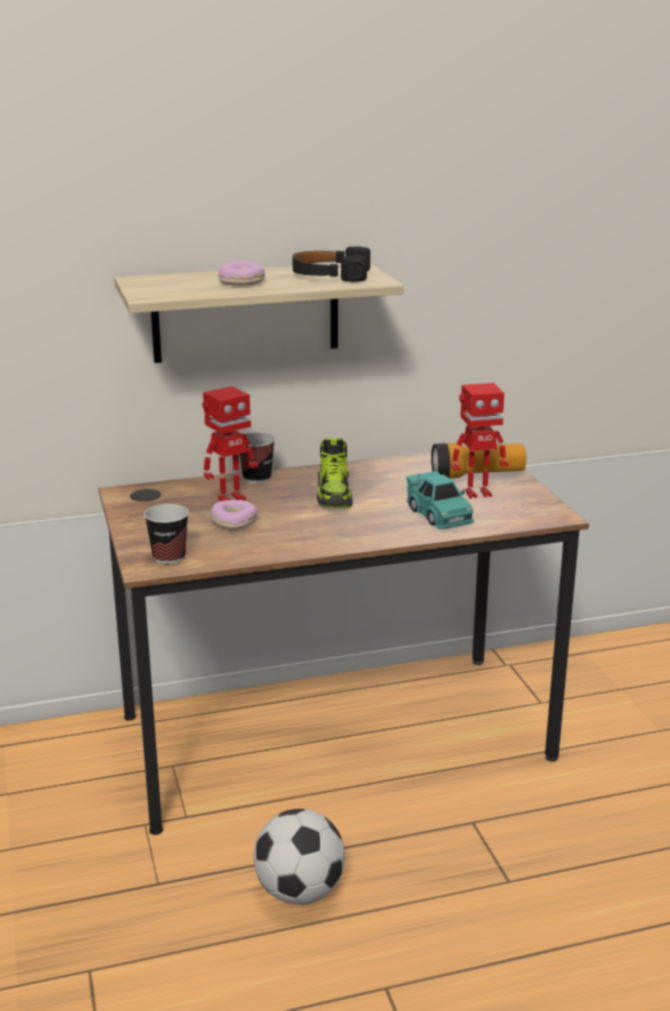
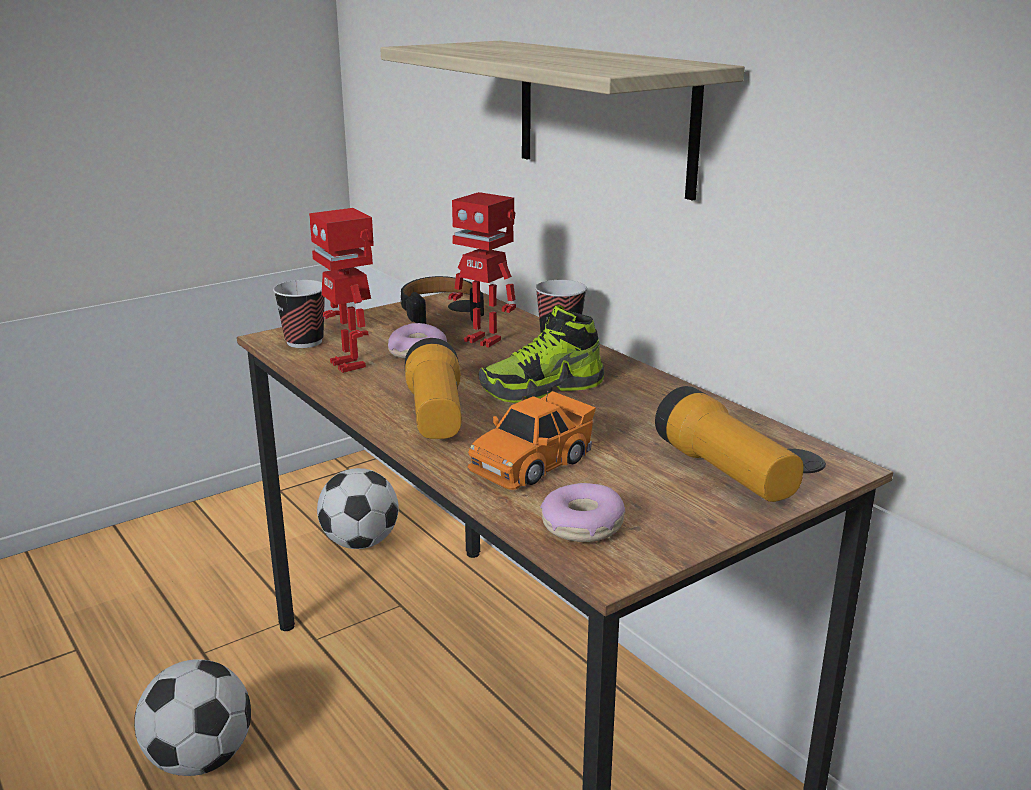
camera: 70 degrees right, 0 degrees up
donut [218,260,265,286] -> donut moved to [540,483,625,542]
black headphones [292,246,370,281] -> black headphones moved to [400,276,484,324]
turquoise toy car [406,471,474,529] -> orange toy car [468,391,596,490]
toy robot [452,383,509,498] -> toy robot moved to [309,208,374,373]
none -> football [317,468,399,549]
none -> flashlight [405,338,462,439]

